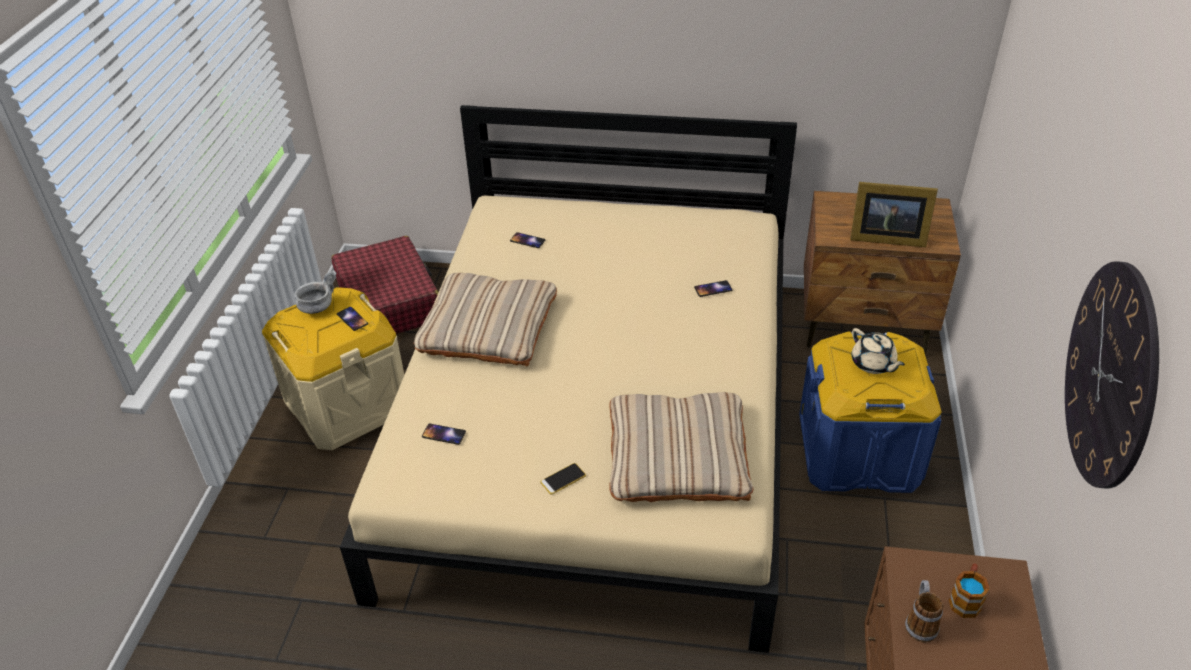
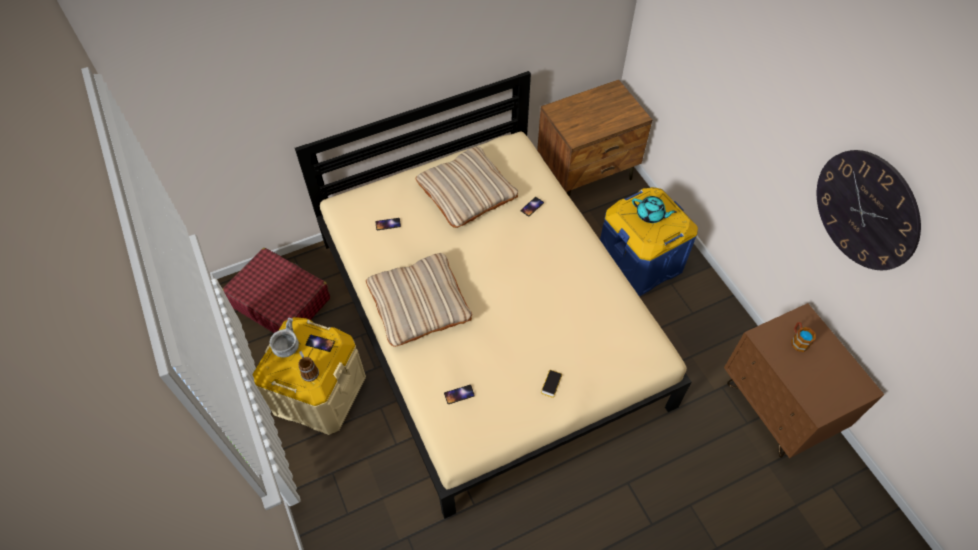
camera: 35 degrees left, 15 degrees up
beige pillow [609,392,753,502] -> beige pillow moved to [415,146,518,228]
picture frame [850,182,938,247] -> none
beige teapot [851,328,905,374] -> turquoise teapot [632,196,677,223]
mug [905,580,943,643] -> mug moved to [298,351,319,382]

